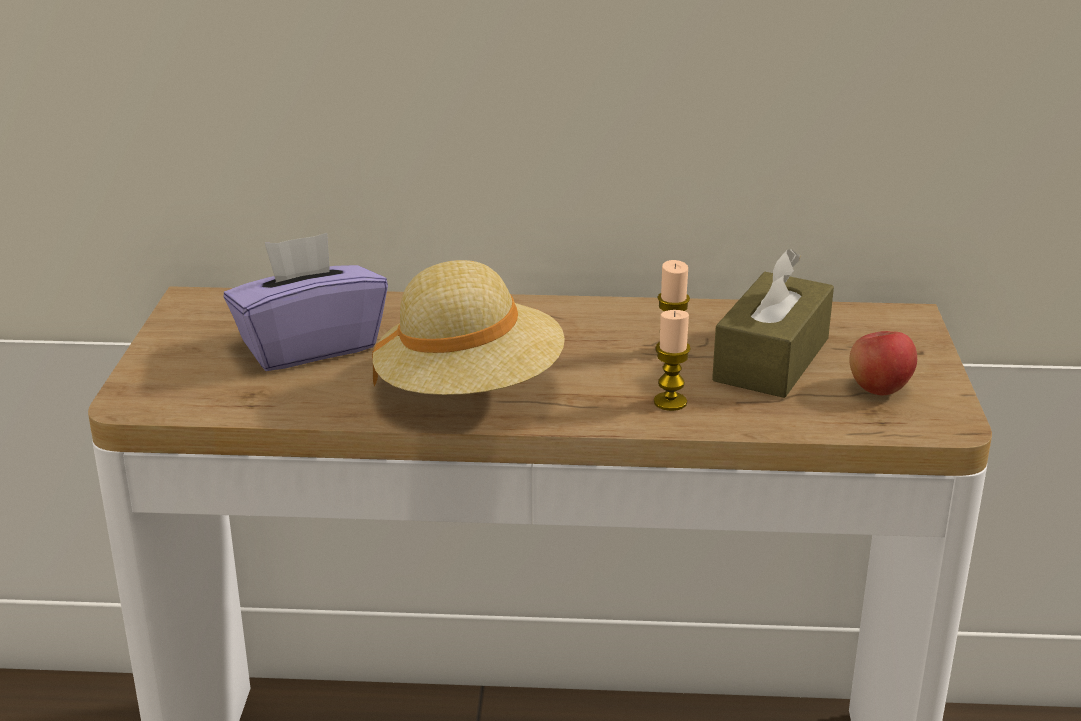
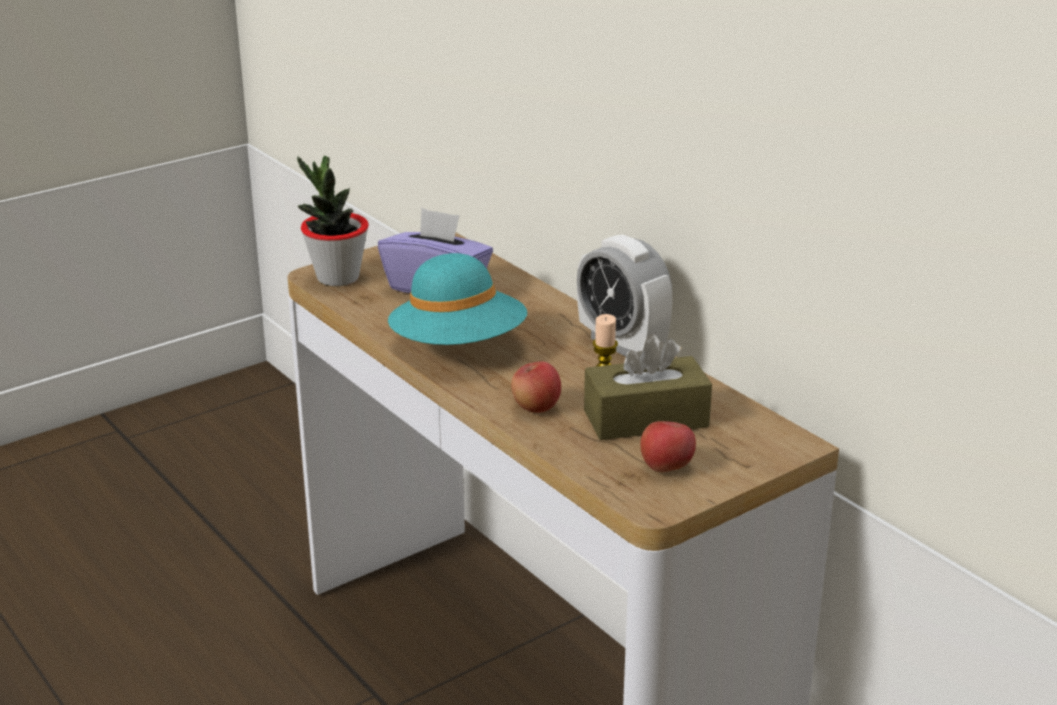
camera: 50 degrees right, 0 degrees up
beige hat [372,260,565,395] -> turquoise hat [388,253,527,345]
candle [654,310,691,411] -> apple [511,361,561,413]
none -> potted plant [297,156,369,286]
none -> alarm clock [577,235,673,356]

